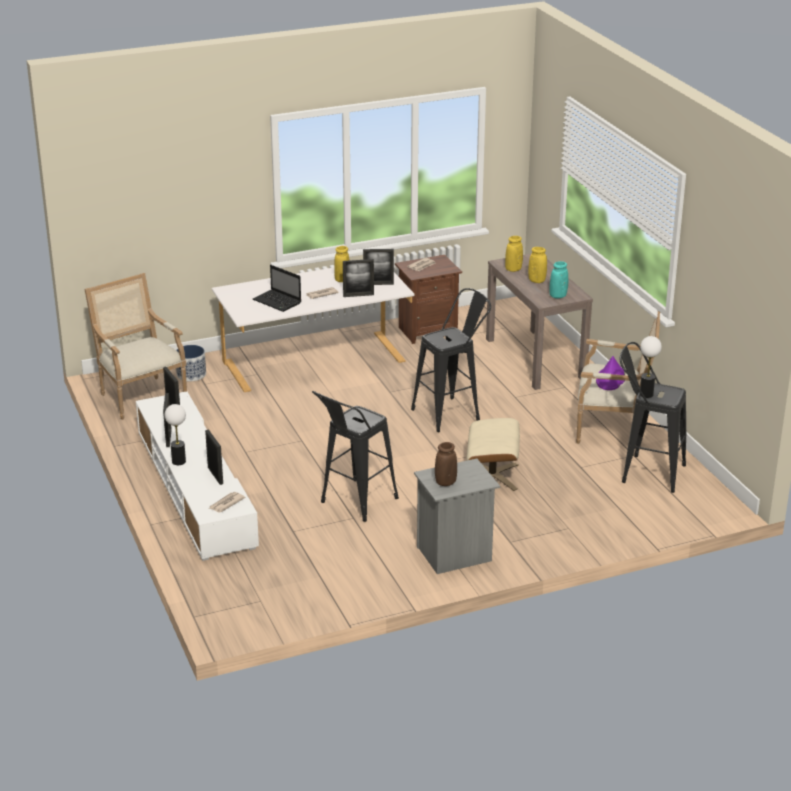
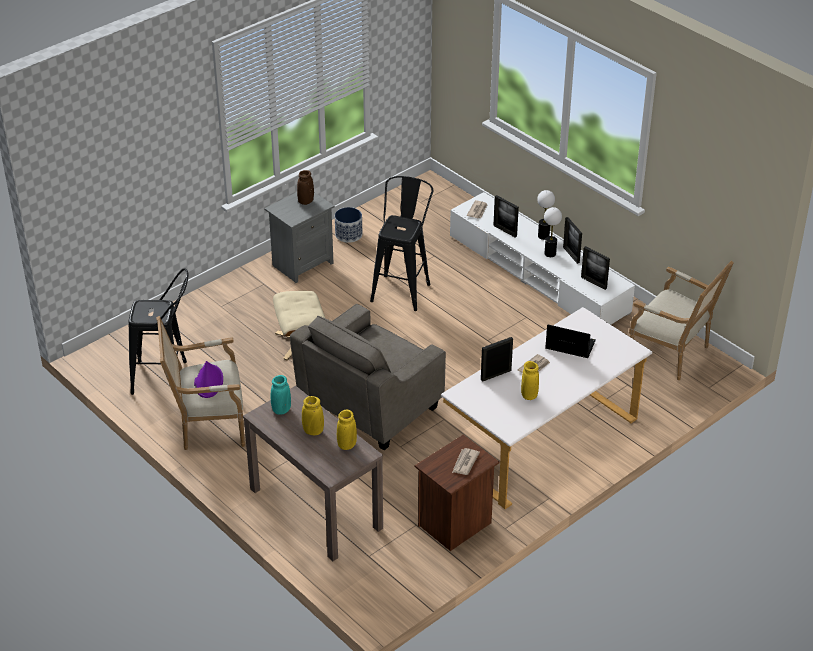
camera: 160 degrees right, 10 degrees up
planter [176,345,206,381] -> planter moved to [335,207,362,243]
picture frame [363,249,394,285] -> none
black stool [411,288,491,432] -> grey armchair [290,304,446,451]
table lamp [640,336,662,398] -> table lamp moved to [544,207,562,257]

